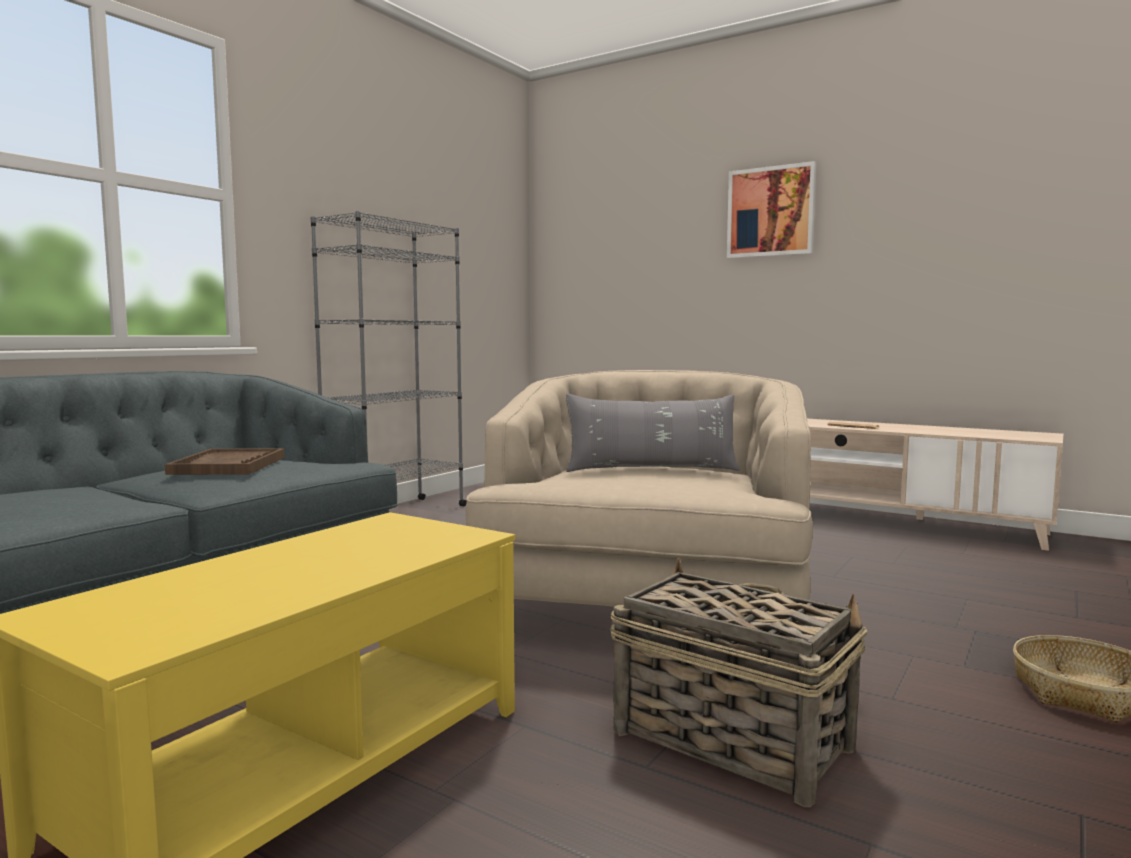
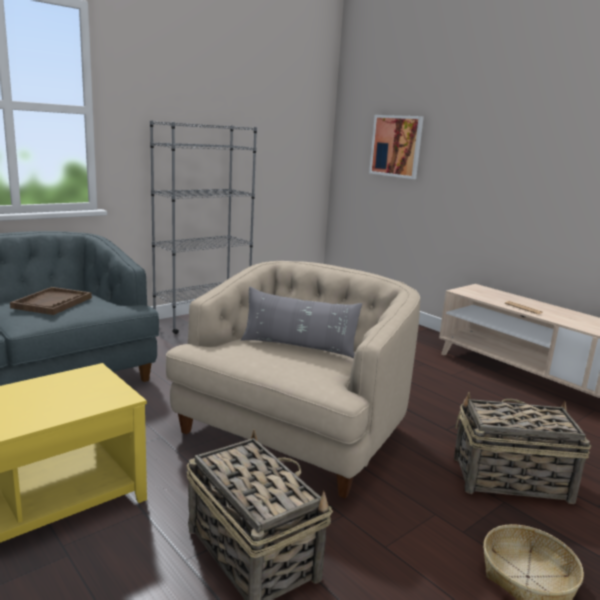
camera: 15 degrees right, 10 degrees up
picture [727,161,816,258] -> picture moved to [369,115,424,179]
none -> basket [454,392,591,504]

